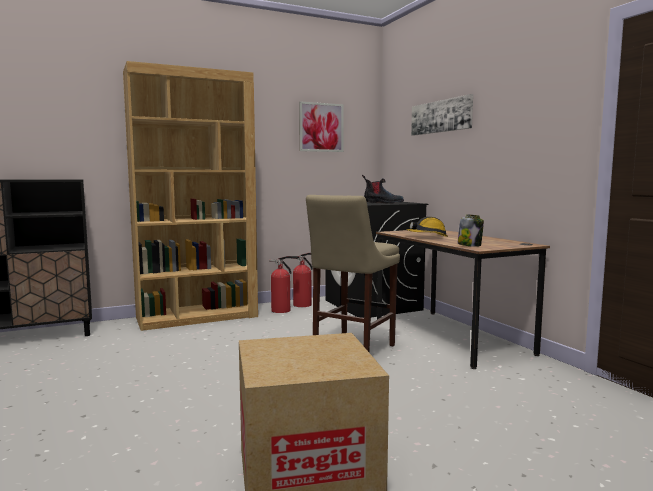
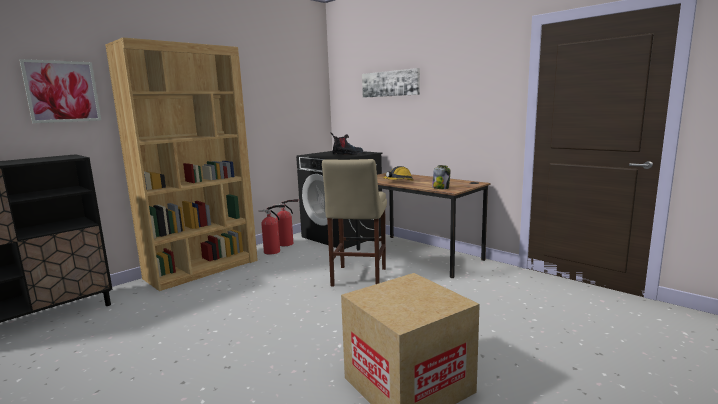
camera: 20 degrees left, 5 degrees up
picture [299,101,344,152] -> picture moved to [19,59,101,123]

